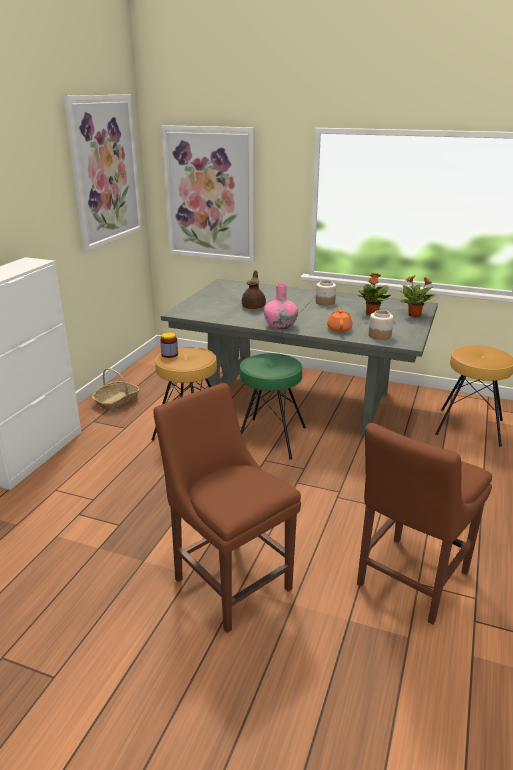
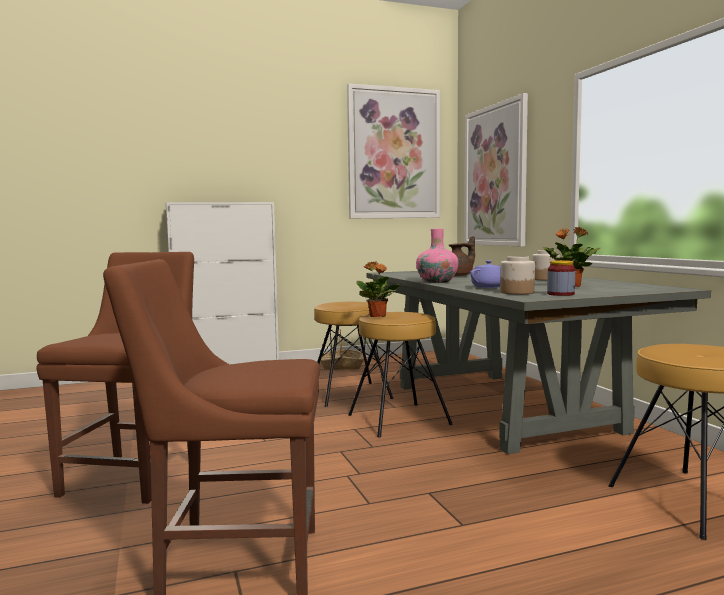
camera: 50 degrees right, 20 degrees down
jar [160,332,178,358] -> jar moved to [547,260,575,296]
green stool [240,353,306,460] -> brown stool [348,312,453,437]
orange teapot [327,307,353,332] -> purple teapot [470,260,501,288]
potted plant [400,275,435,317] -> potted plant moved to [356,262,402,317]

